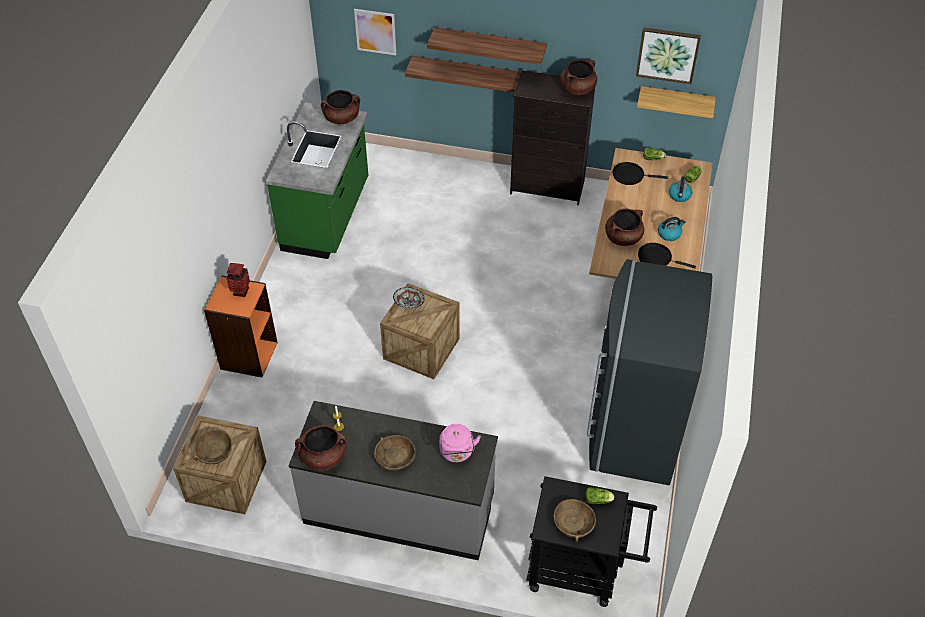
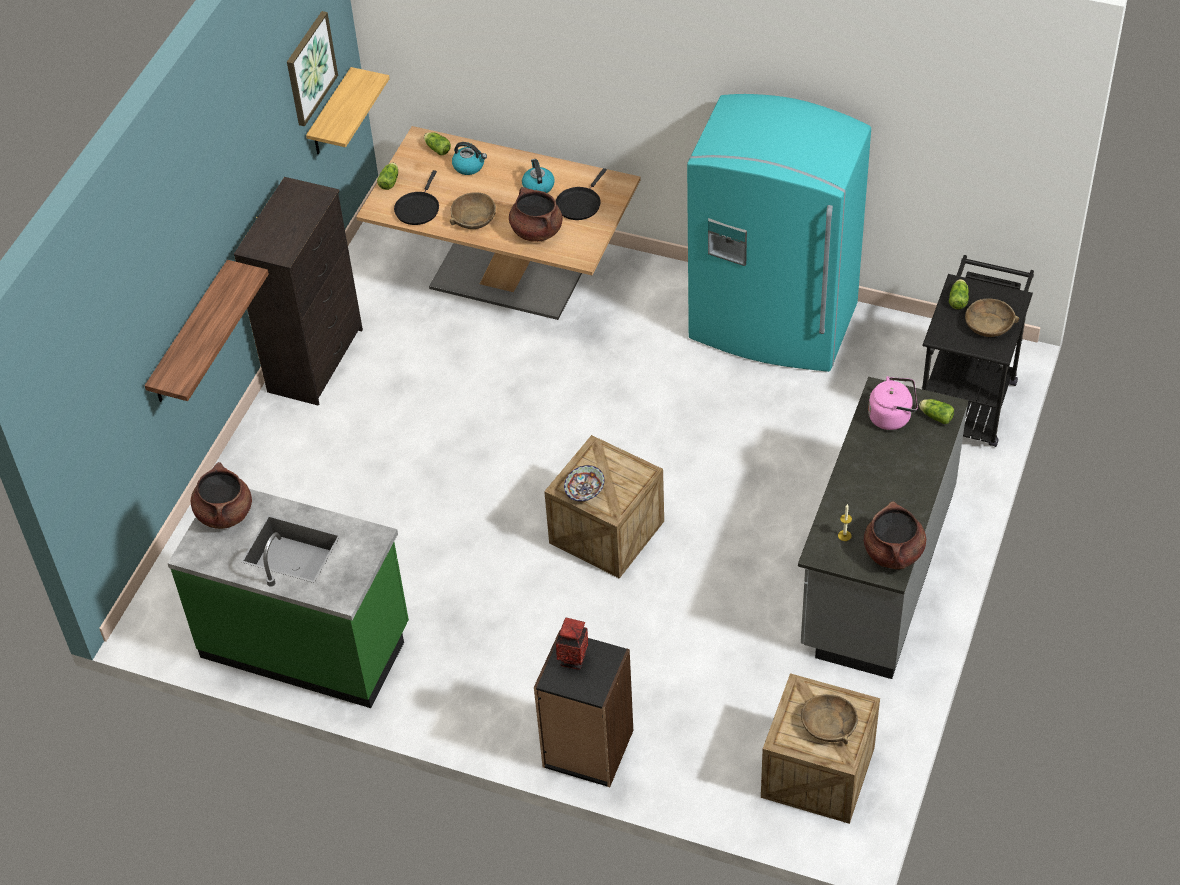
camera: 80 degrees left, 0 degrees up
orange bookcase [204,275,278,378] -> black bookcase [534,630,633,787]
picture [354,9,396,55] -> none
brown bowl [374,435,415,470] -> brown bowl moved to [450,192,496,229]
shelf [427,27,547,65] -> none
brown cooking pot [560,60,597,95] -> none
grey fridge [587,259,712,485] -> turquoise fridge [687,94,871,372]
none -> lettuce [919,399,954,424]

